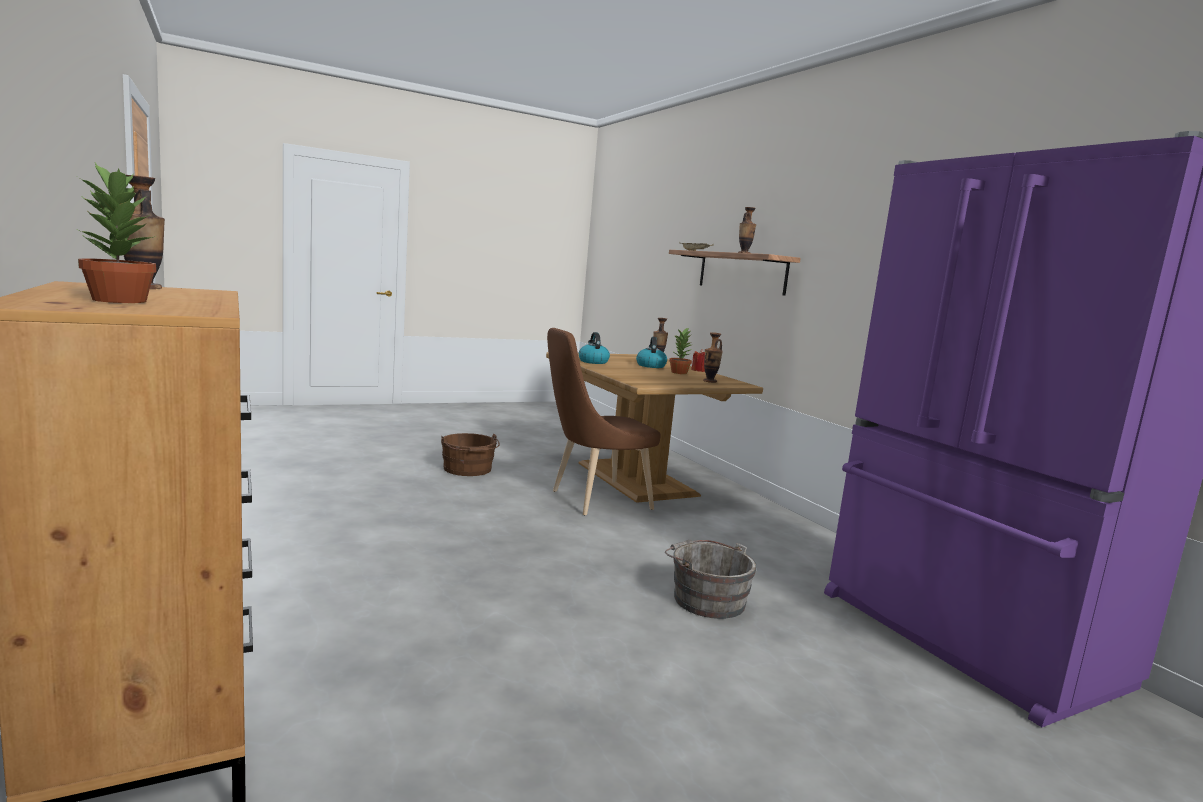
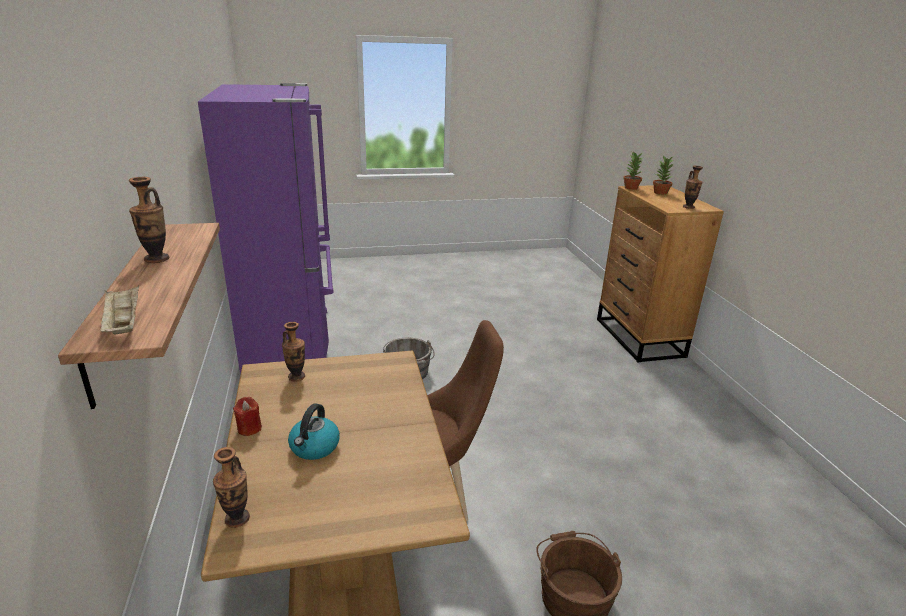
camera: 165 degrees left, 15 degrees up
kettle [579,332,610,364] -> none
potted plant [669,327,692,374] -> potted plant moved to [624,151,643,190]

